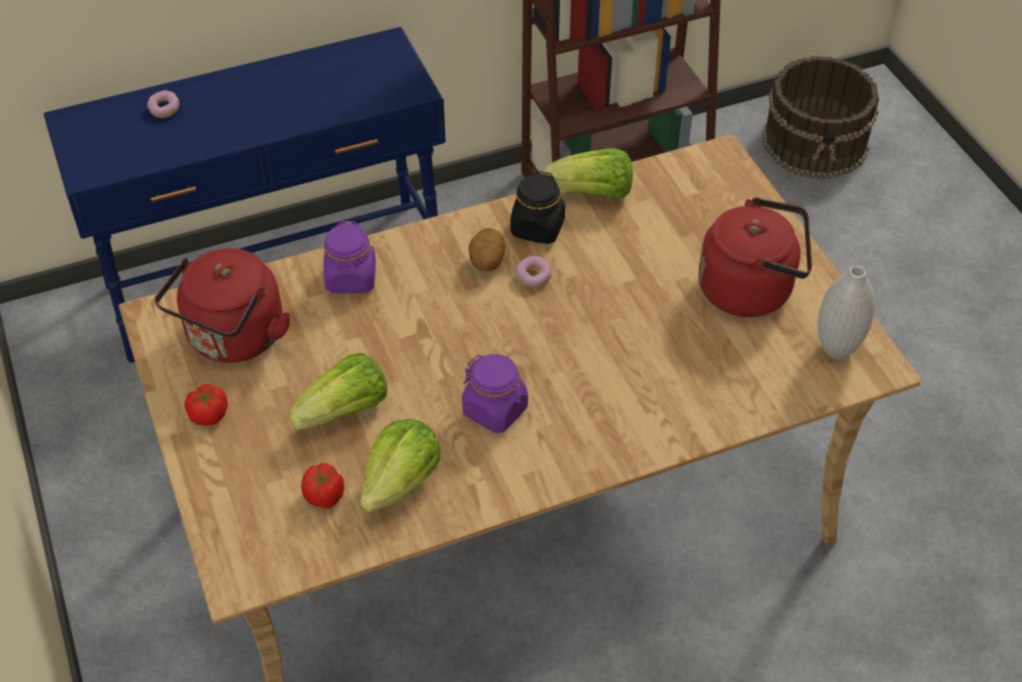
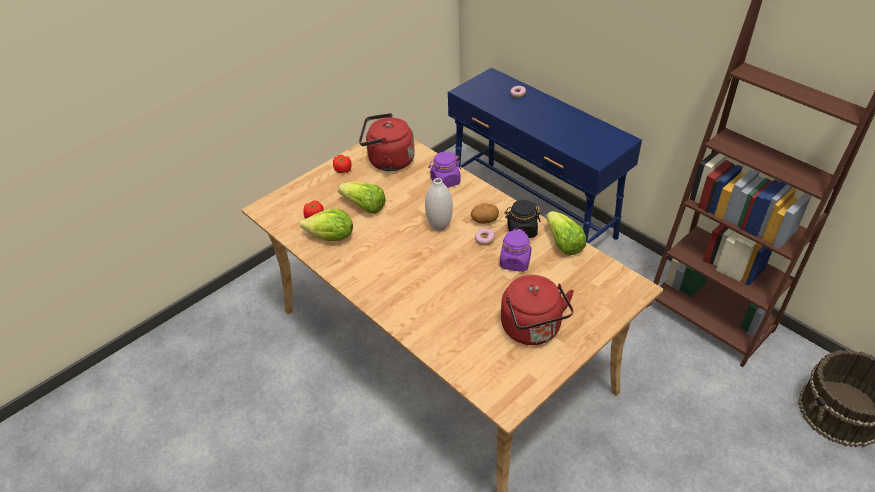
camera: 70 degrees right, 5 degrees down
purple jar [462,354,528,433] -> purple jar moved to [500,228,531,272]
white vase [818,266,875,359] -> white vase moved to [425,178,453,231]

